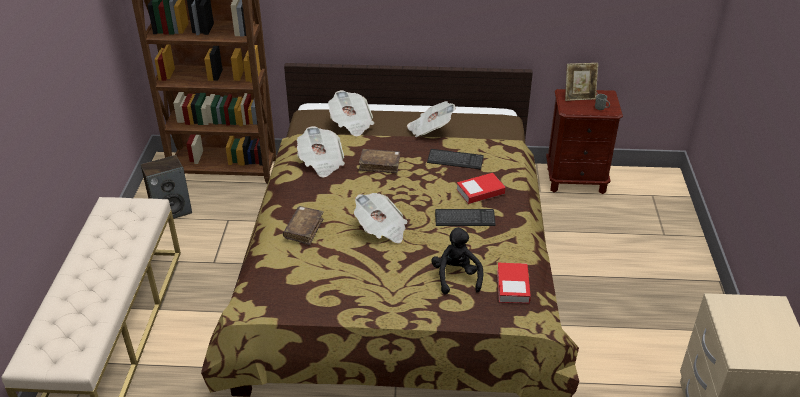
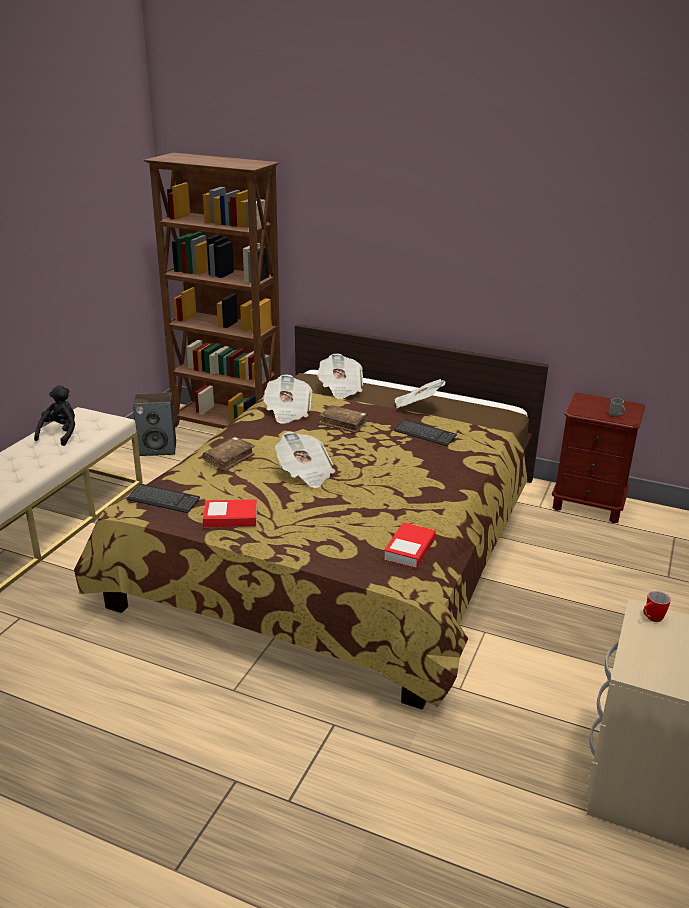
camera: 20 degrees right, 10 degrees down
black plush toy [431,227,483,295] -> black plush toy moved to [34,385,75,446]
keyboard [435,209,496,226] -> keyboard moved to [127,484,200,513]
book [456,173,505,204] -> book moved to [203,499,257,528]
picture frame [565,63,598,101] -> none
none -> mug [643,591,671,622]

